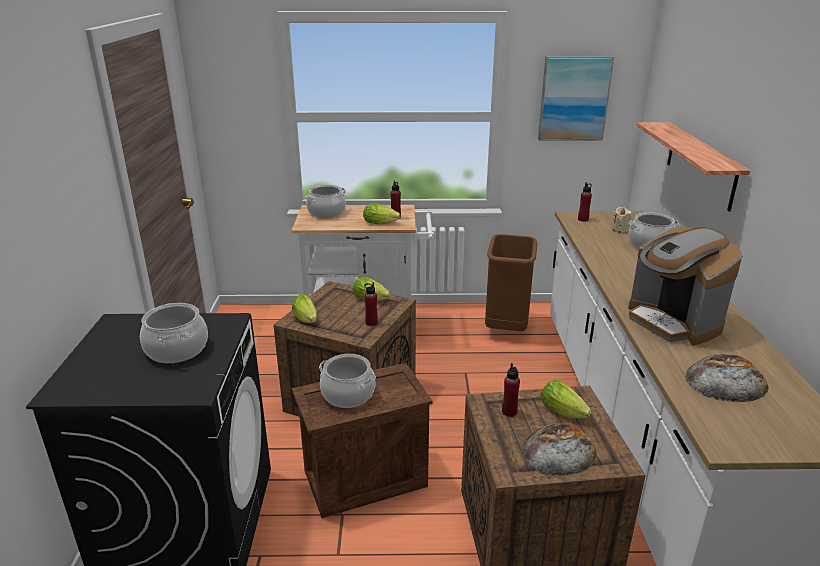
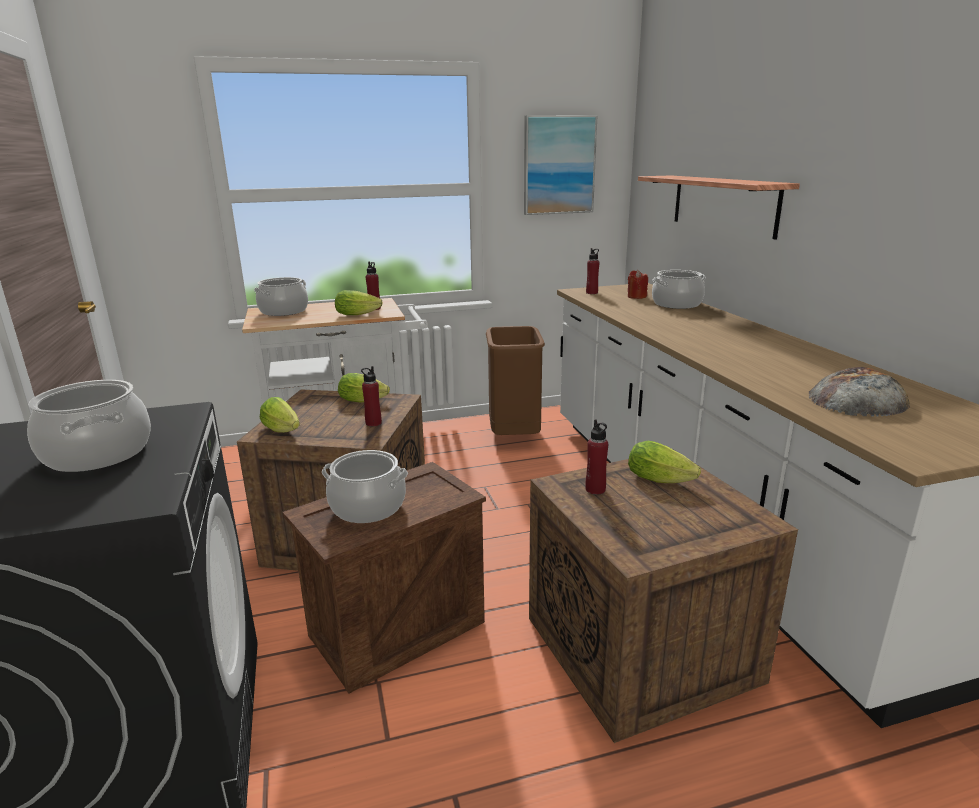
camera: 15 degrees left, 5 degrees down
bread [522,423,597,476] -> none
beige candle [612,207,632,233] -> red candle [628,270,648,299]
coffee machine [628,227,743,346] -> none

